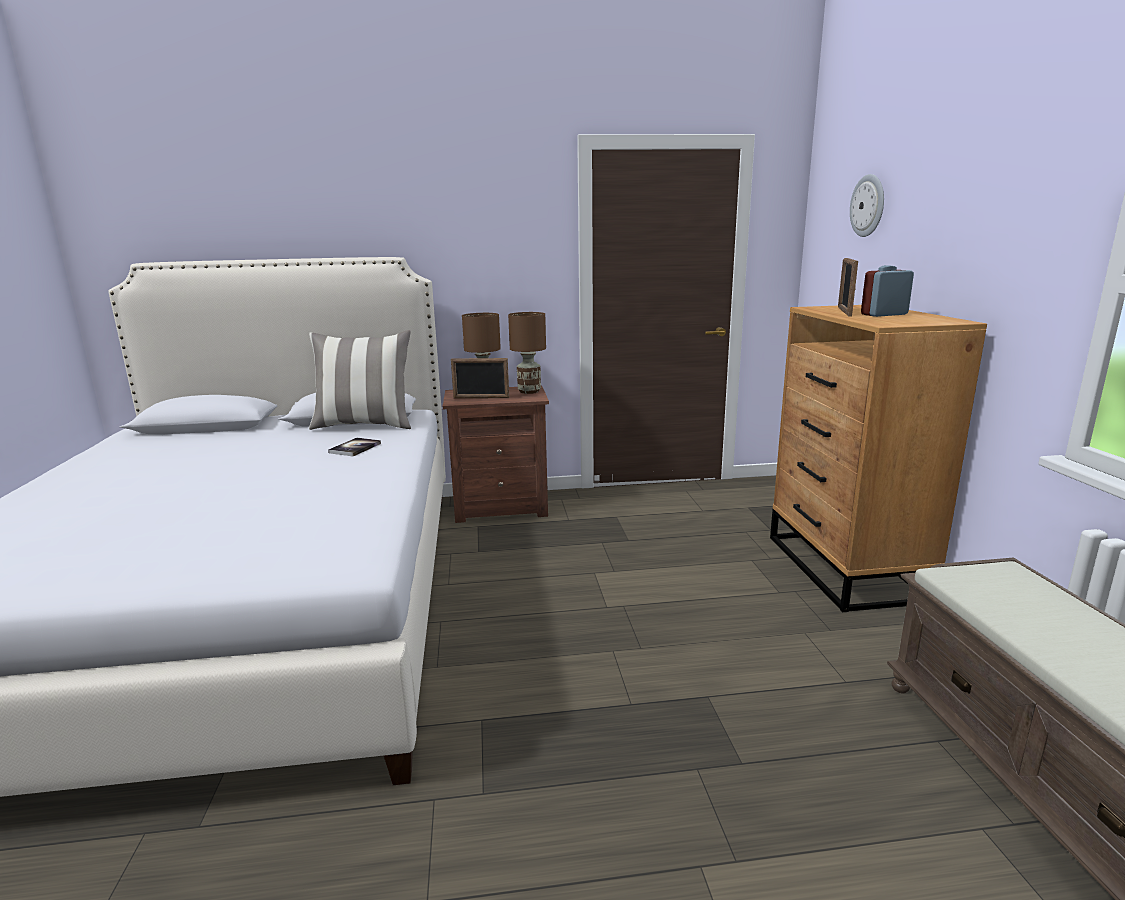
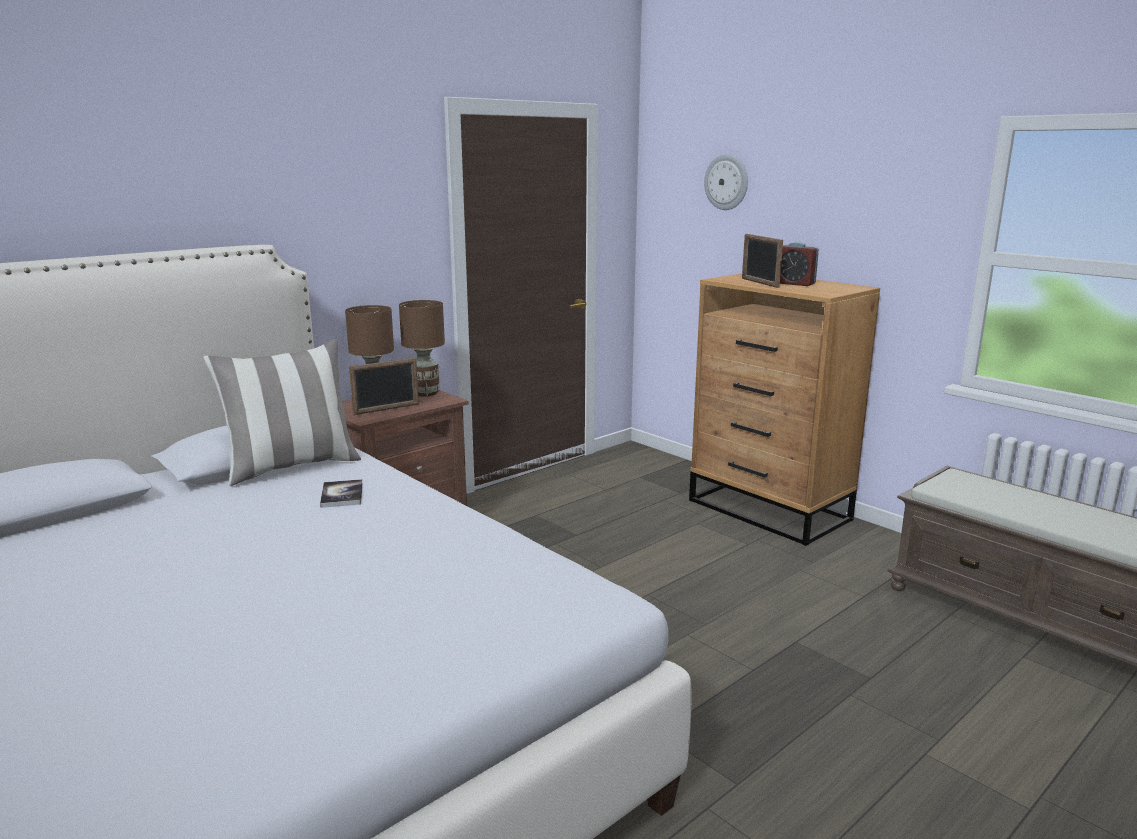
camera: 35 degrees left, 0 degrees up
alarm clock [861,265,914,317] -> alarm clock turned 90 degrees counterclockwise [780,242,819,286]

